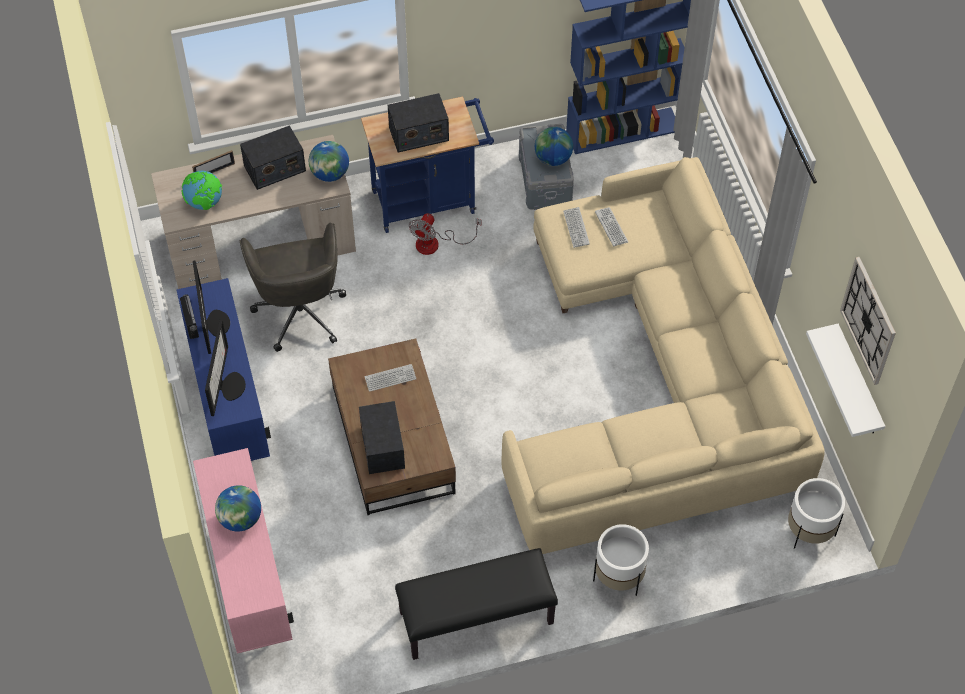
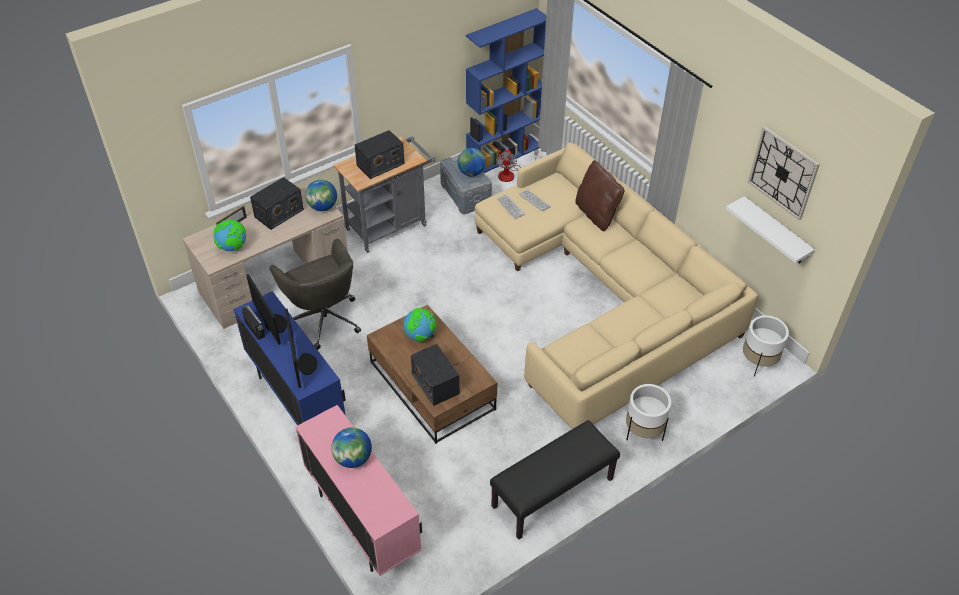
camera: 20 degrees left, 10 degrees down
blue cart [361,96,494,233] -> grey cart [333,136,435,253]
keyboard [365,364,416,392] -> globe [403,308,436,342]
fan [409,213,481,255] -> fan moved to [496,150,538,182]
none -> brown pillow [575,160,624,231]

